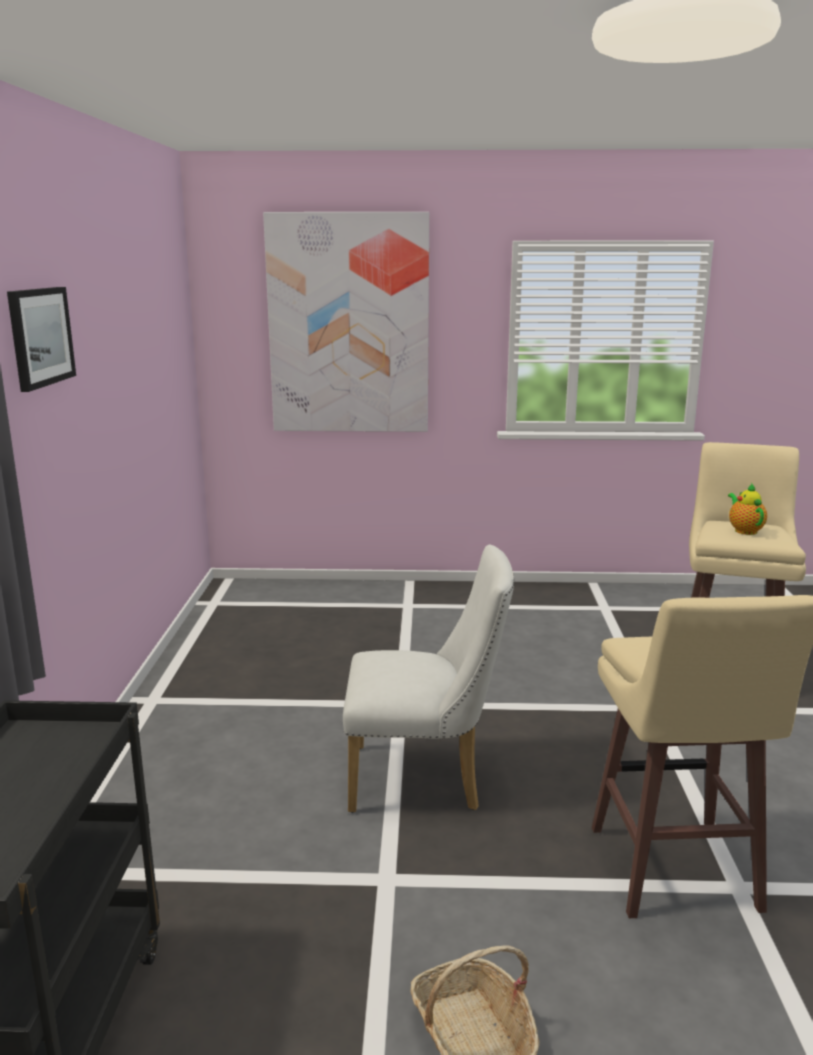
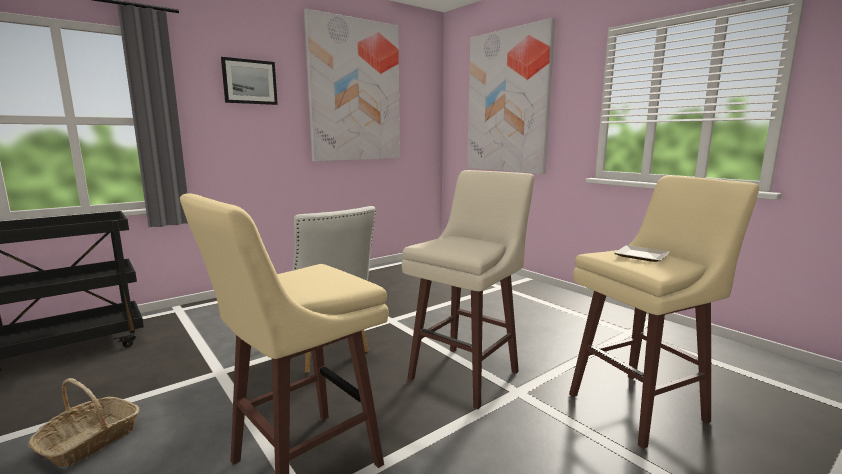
camera: 50 degrees right, 5 degrees down
teapot [728,483,767,535] -> plate [614,245,670,262]
none -> picture [304,9,400,161]
none -> beige stool [401,170,534,409]

